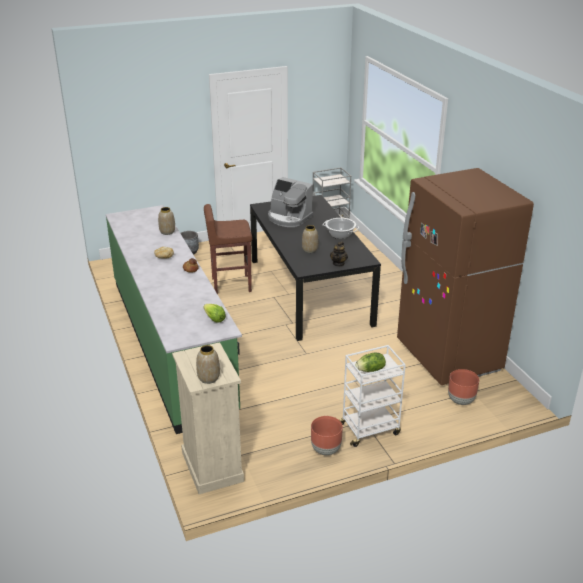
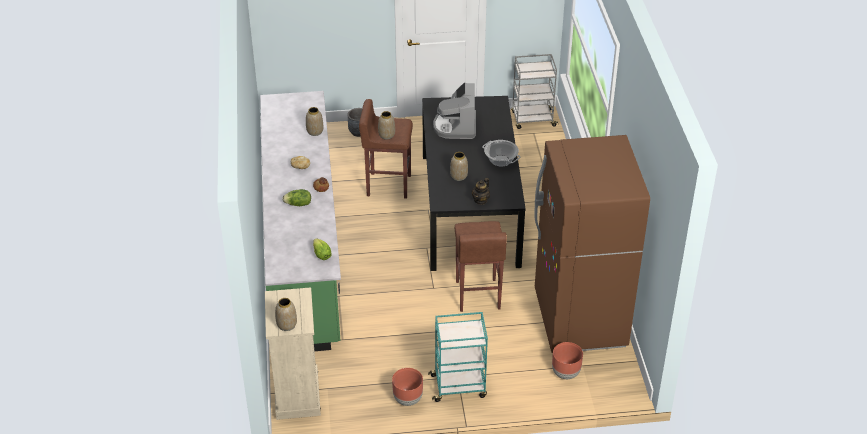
camera: 15 degrees right, 10 degrees up
coffee machine [268,177,313,227] -> coffee machine turned 45 degrees clockwise [433,82,476,139]
white cart [338,345,406,447] -> turquoise cart [428,312,488,402]
lettuce [355,352,386,372] -> lettuce moved to [282,189,311,206]
none -> vase [378,111,395,140]
none -> brown stool [455,221,507,312]

